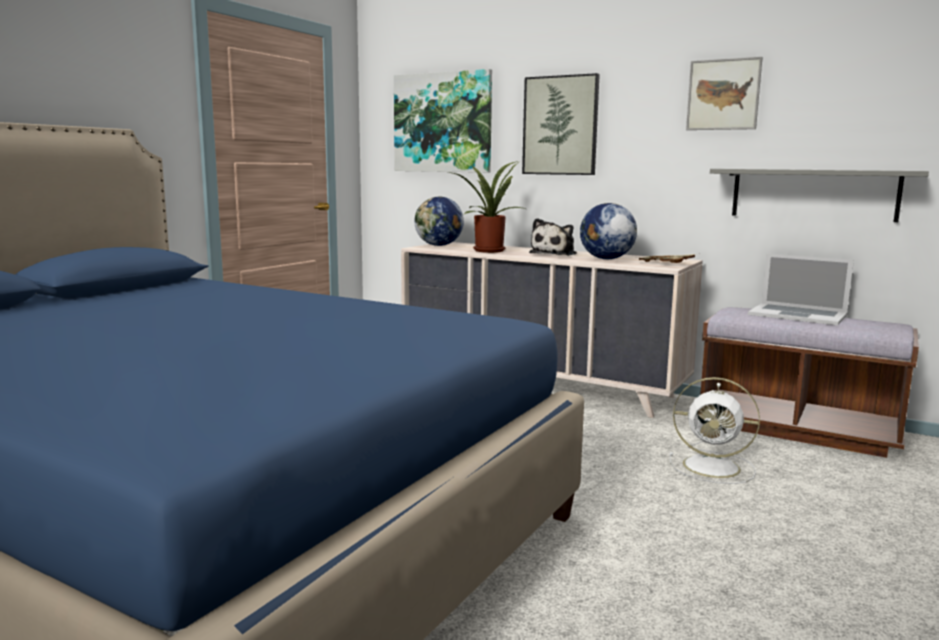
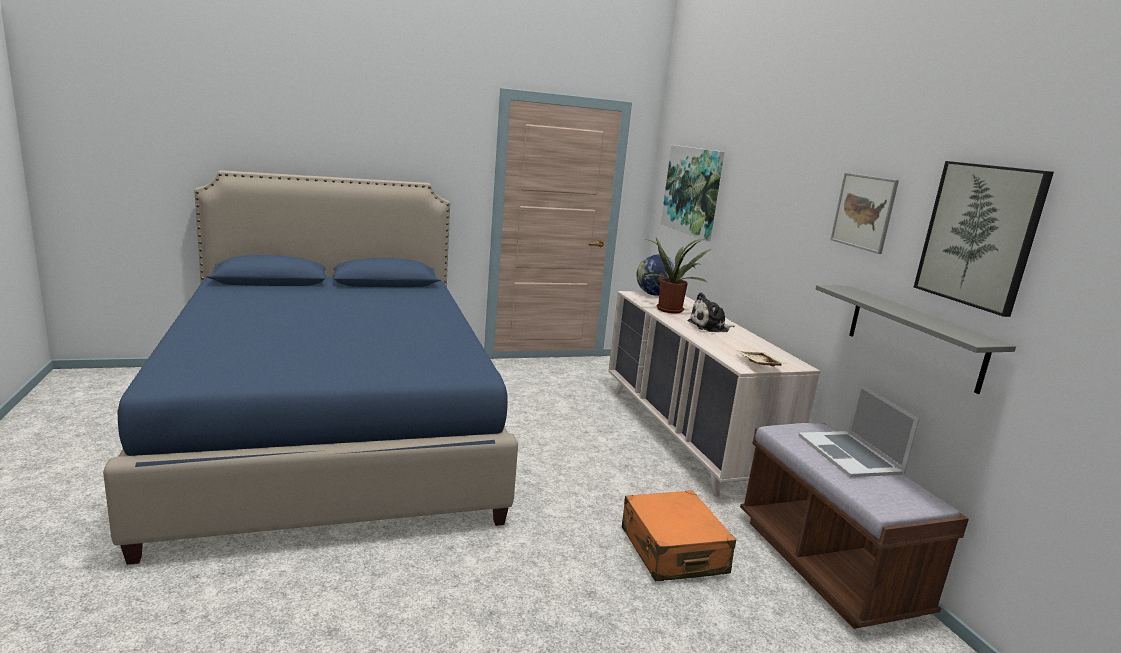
camera: 40 degrees right, 5 degrees up
picture [522,73,600,175] -> picture moved to [914,161,1054,317]
globe [580,203,637,259] -> none
white fan [669,377,760,484] -> orange suitcase [622,490,736,581]

